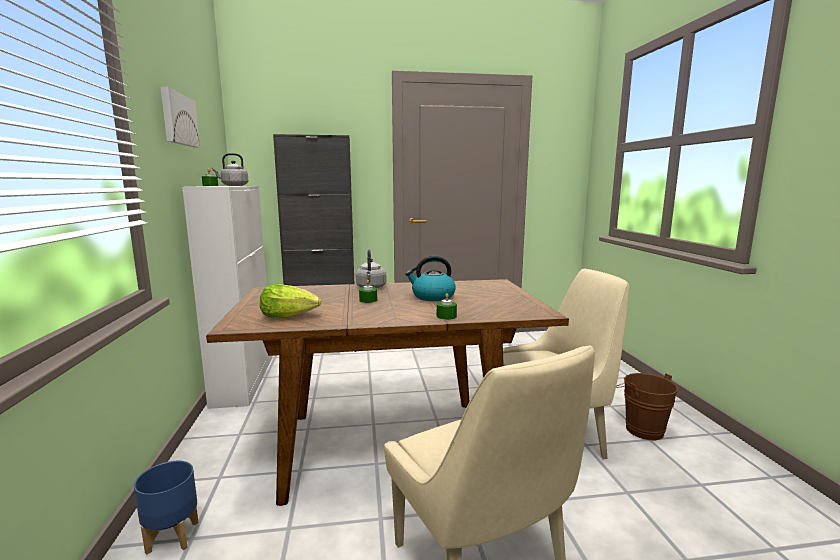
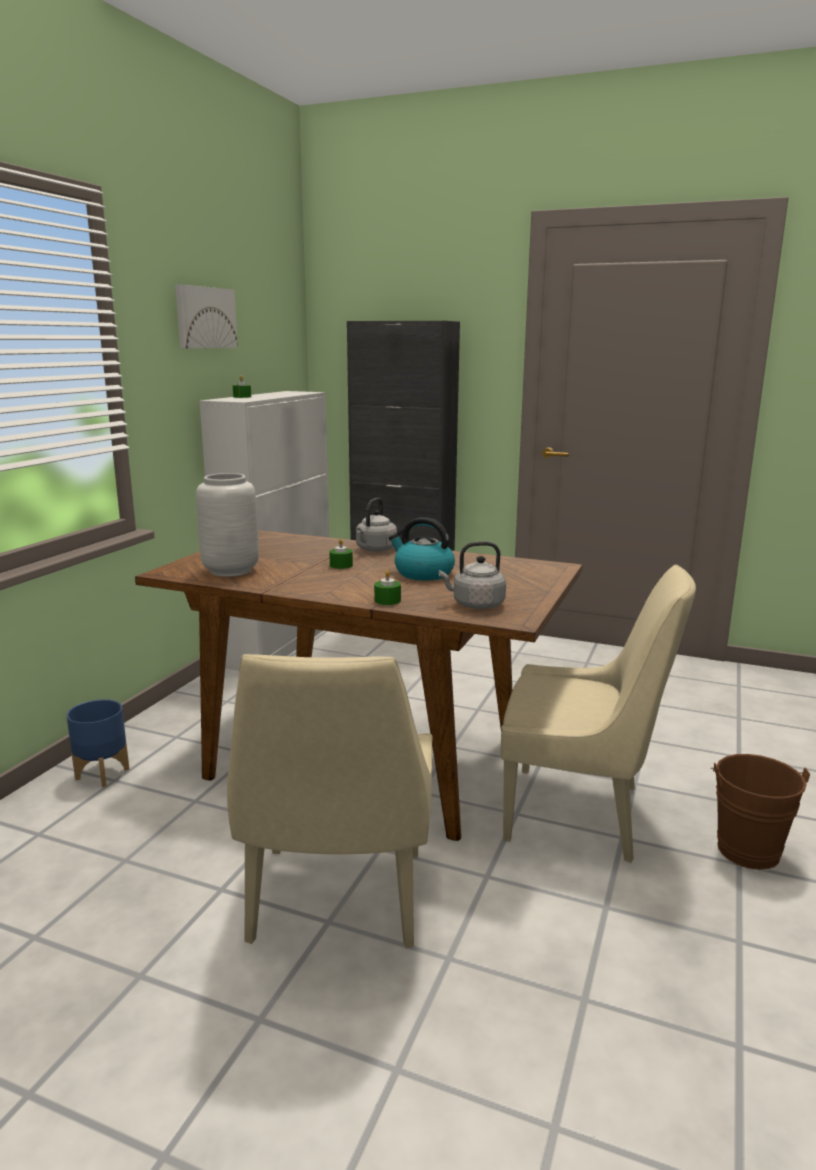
camera: 30 degrees right, 5 degrees up
grey kettle [212,153,248,186] -> grey kettle moved to [438,542,506,609]
lettuce [260,284,321,318] -> grey vase [196,473,259,577]

